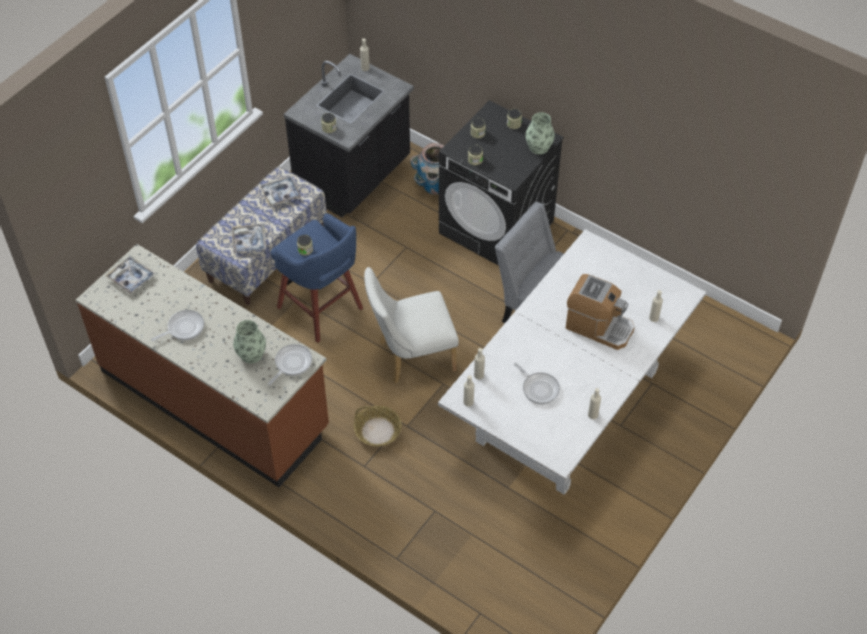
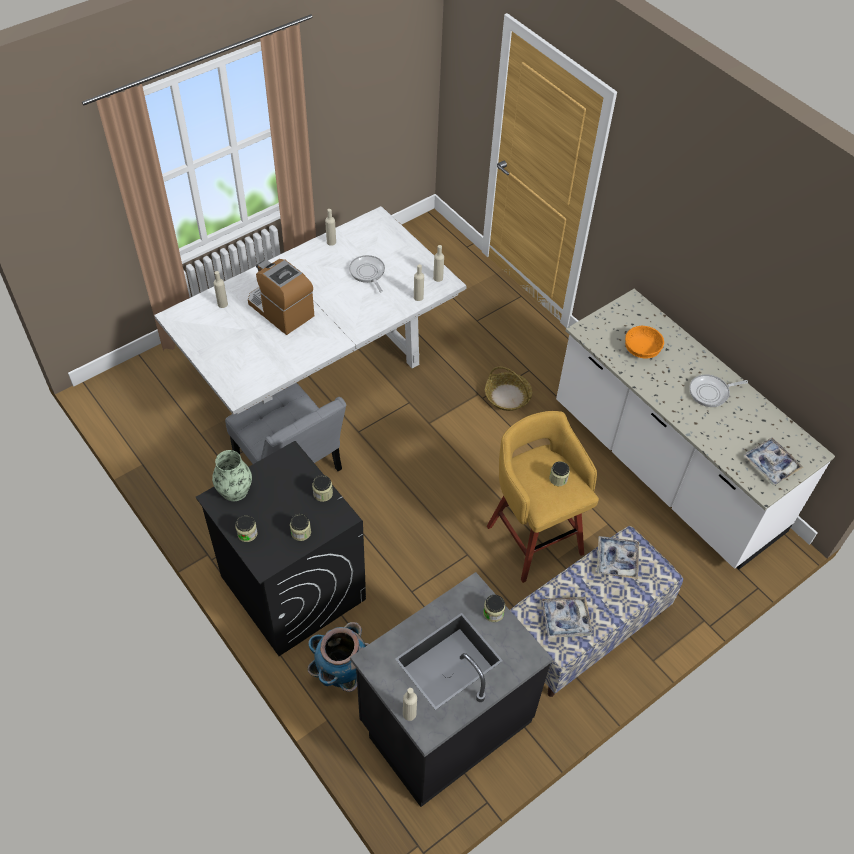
camera: 165 degrees left, 0 degrees up
brown counter [76,244,329,487] -> white counter [556,289,835,569]
vase [233,320,266,364] -> orange bowl [625,326,664,359]
frying pan [268,344,312,385] -> none
blue stool [270,213,363,343] -> yellow stool [487,411,599,583]
white chair [364,267,459,384] -> none

